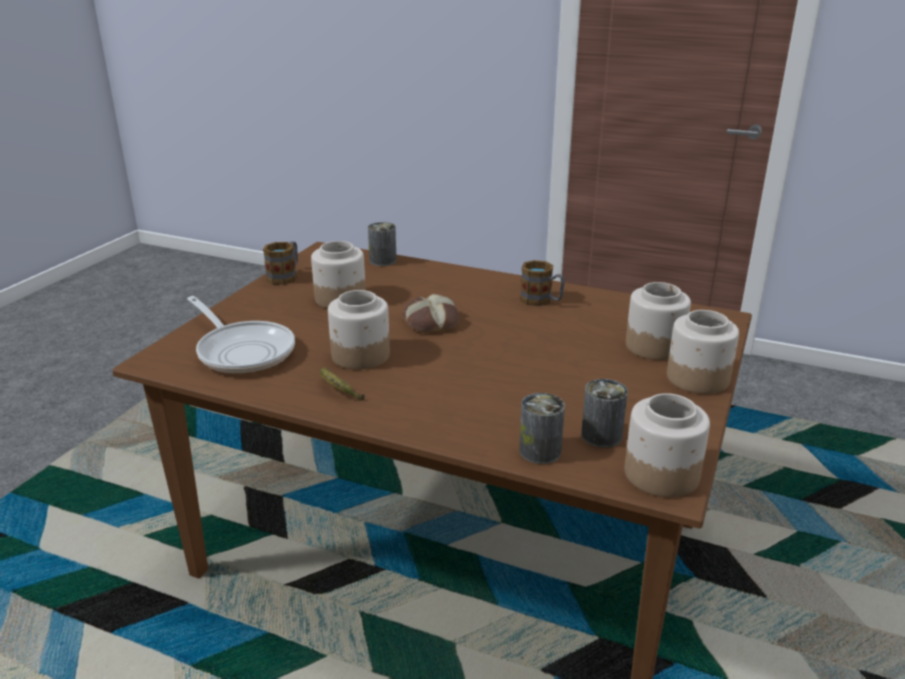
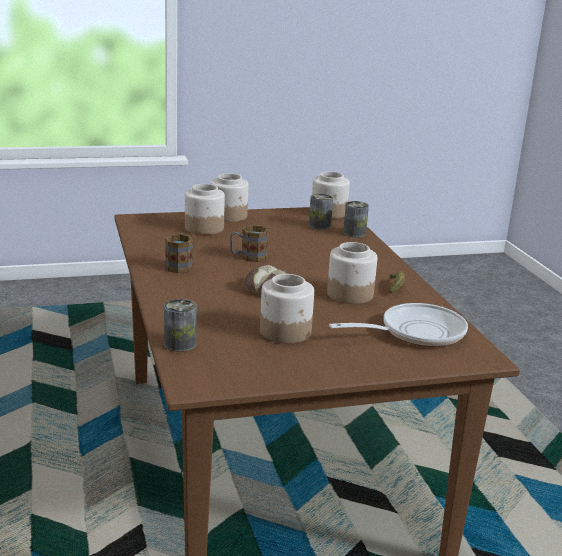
camera: 130 degrees left, 5 degrees down
frying pan [187,296,295,374] -> frying pan turned 60 degrees clockwise [329,303,468,347]
mug [263,241,298,285] -> mug moved to [230,225,269,262]

